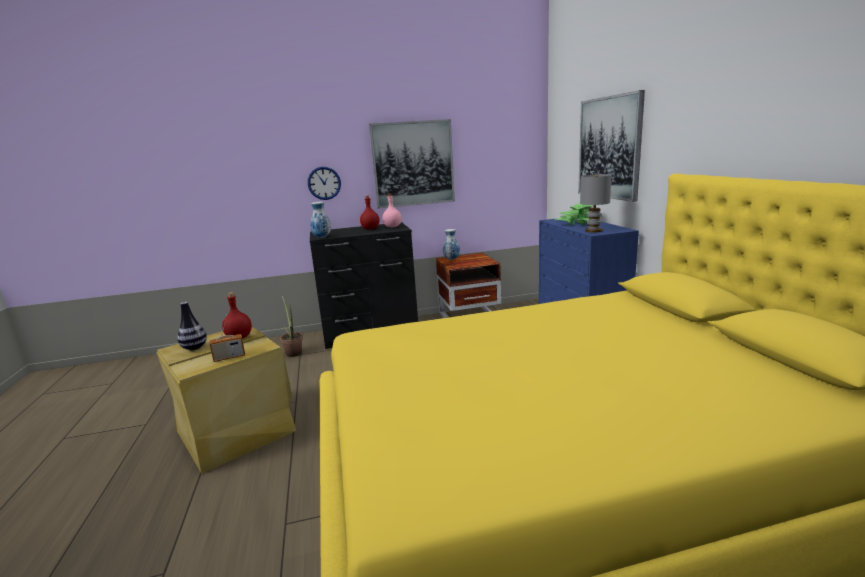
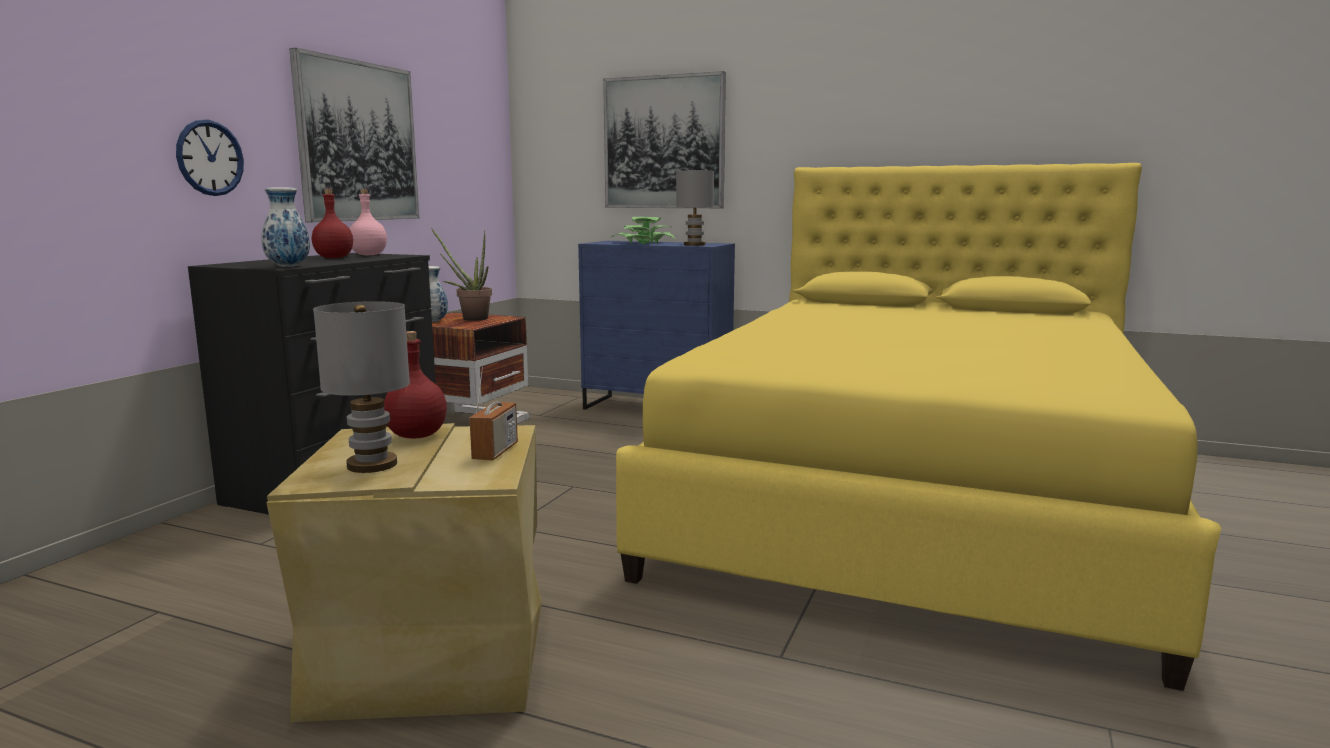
camera: 55 degrees left, 5 degrees down
vase [177,302,207,350] -> grey table lamp [313,301,410,473]
potted plant [280,294,303,357] -> potted plant moved to [431,228,492,321]

